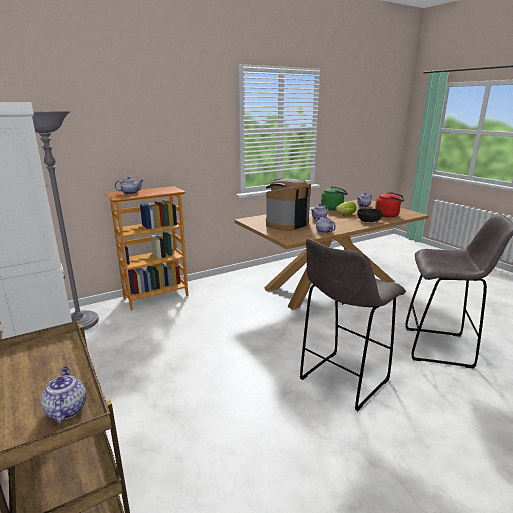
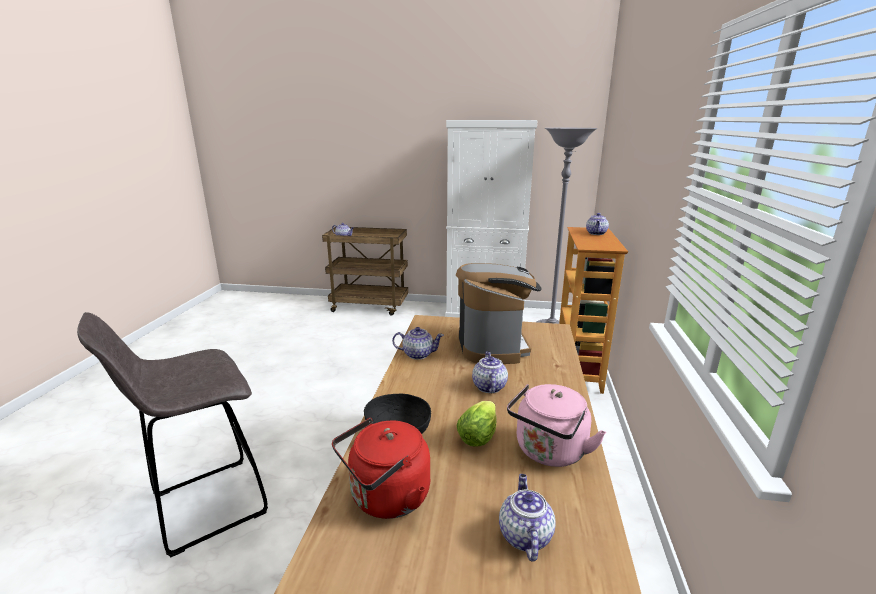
camera: 130 degrees right, 0 degrees up
grey stool [300,239,406,411] -> none
green kettle [321,186,348,210] -> pink kettle [507,384,606,467]

